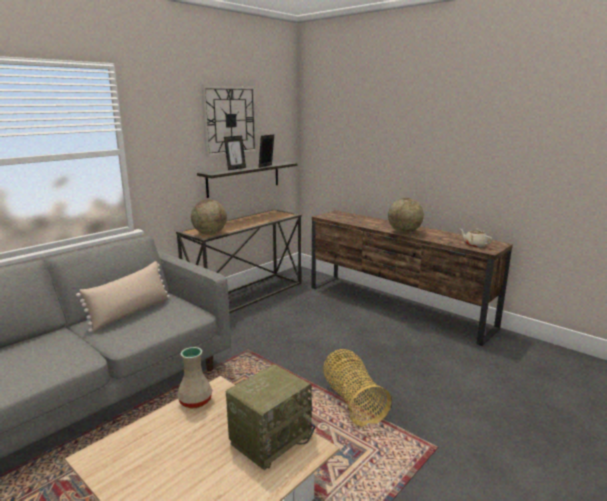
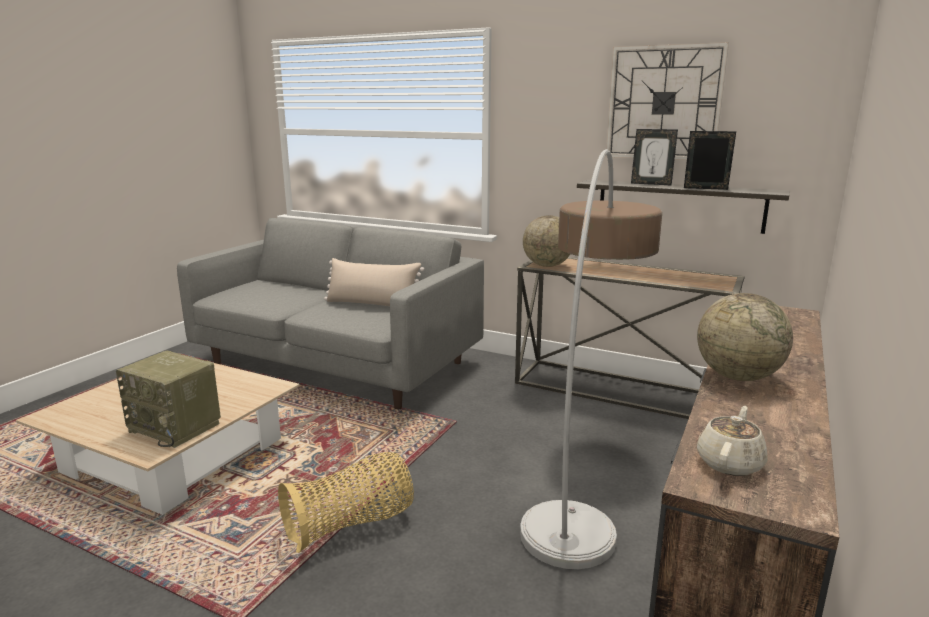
camera: 75 degrees right, 0 degrees up
beige vase [177,347,212,408] -> none
none -> floor lamp [520,149,662,569]

